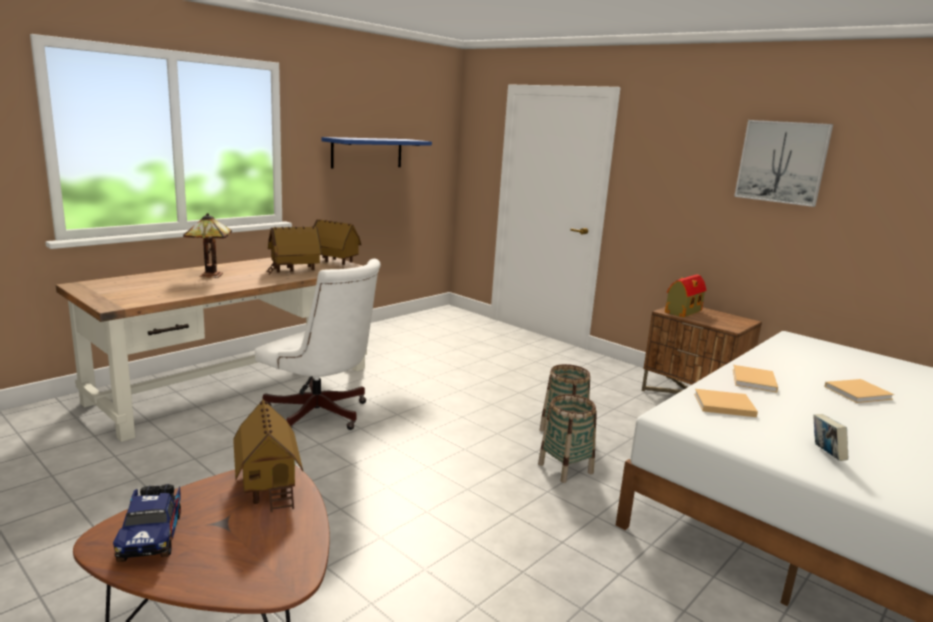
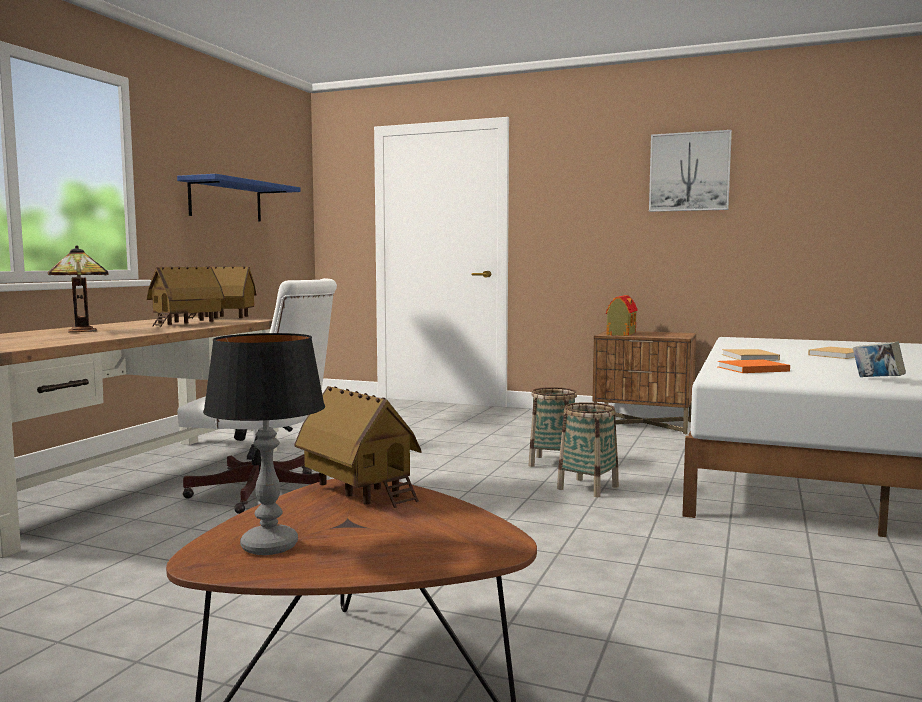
camera: 20 degrees left, 10 degrees down
toy truck [113,484,181,562] -> table lamp [203,333,325,555]
beige book [694,389,758,417] -> orange book [718,359,790,373]

